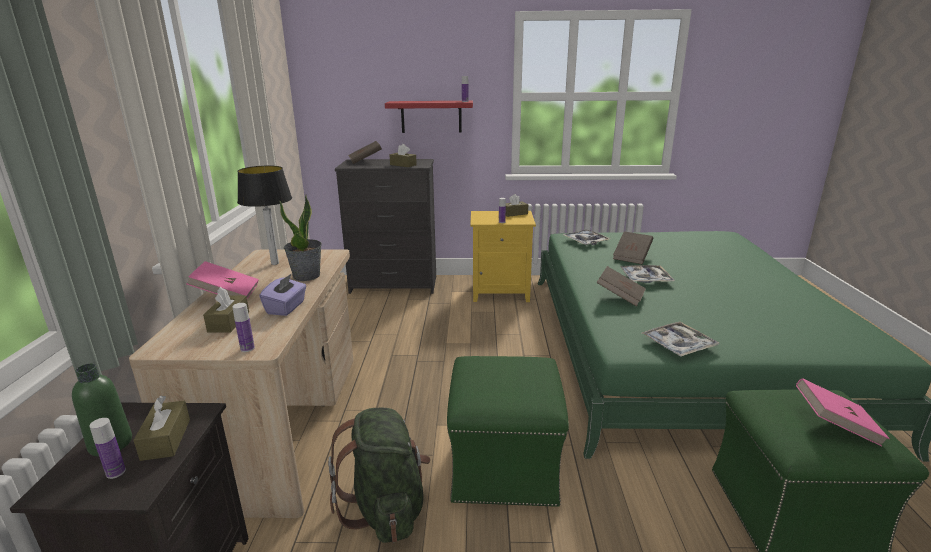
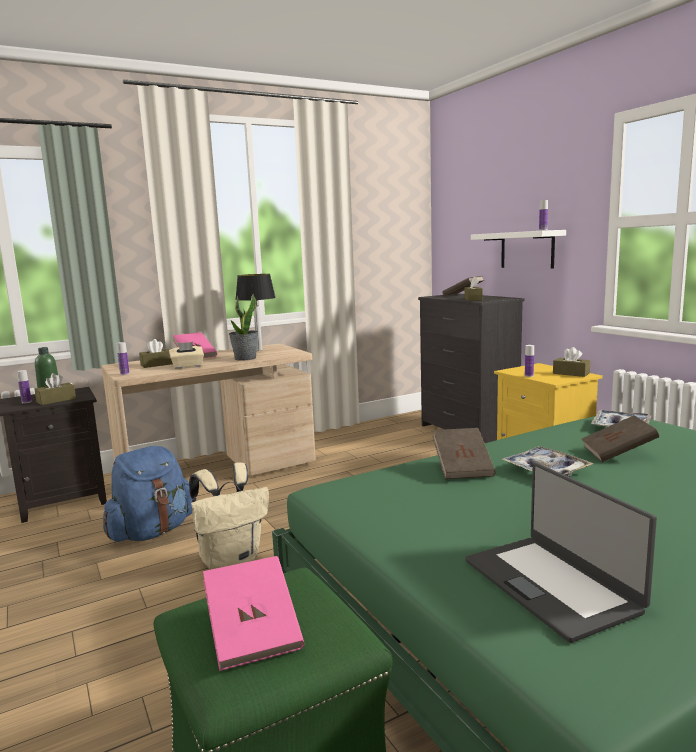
camera: 60 degrees right, 10 degrees down
purple tissue box [259,273,306,316] -> beige tissue box [169,342,204,369]
green backpack [328,408,430,543] -> blue backpack [103,446,194,542]
red shelf [385,101,473,133] -> white shelf [471,230,566,269]
green ottoman [447,356,569,507] -> beige backpack [189,462,269,569]
tray [641,321,719,357] -> none
none -> laptop [465,463,657,643]

